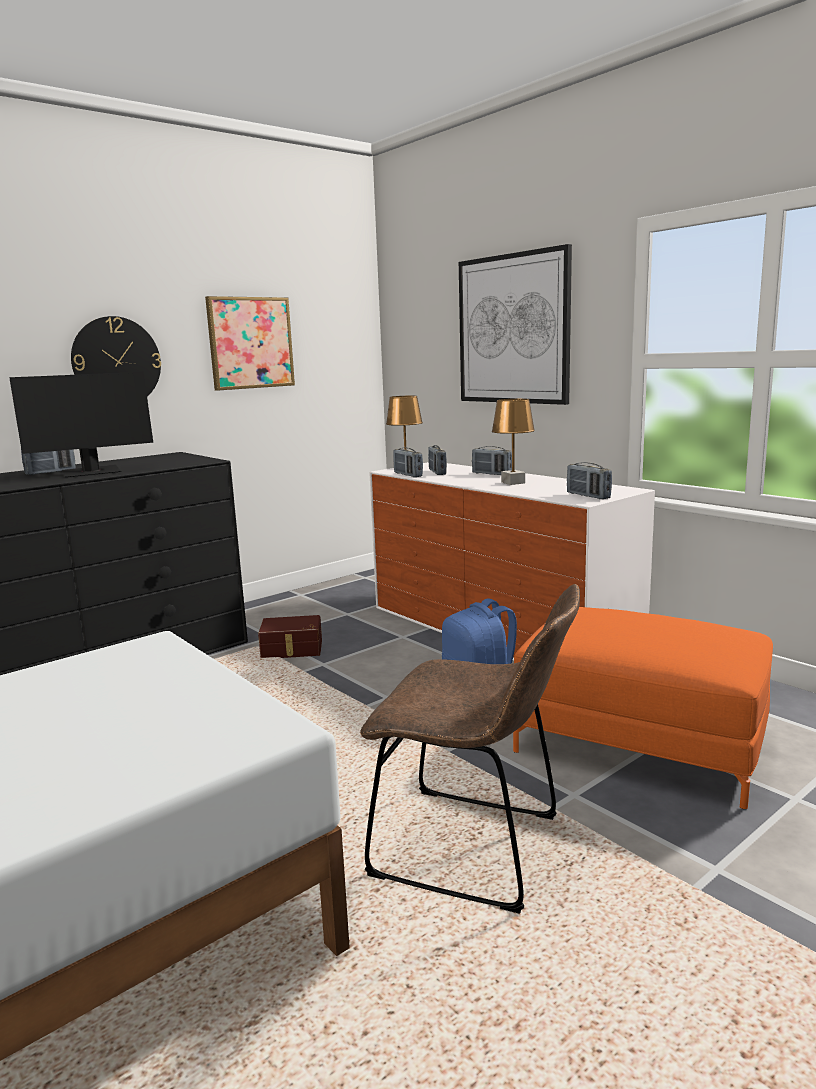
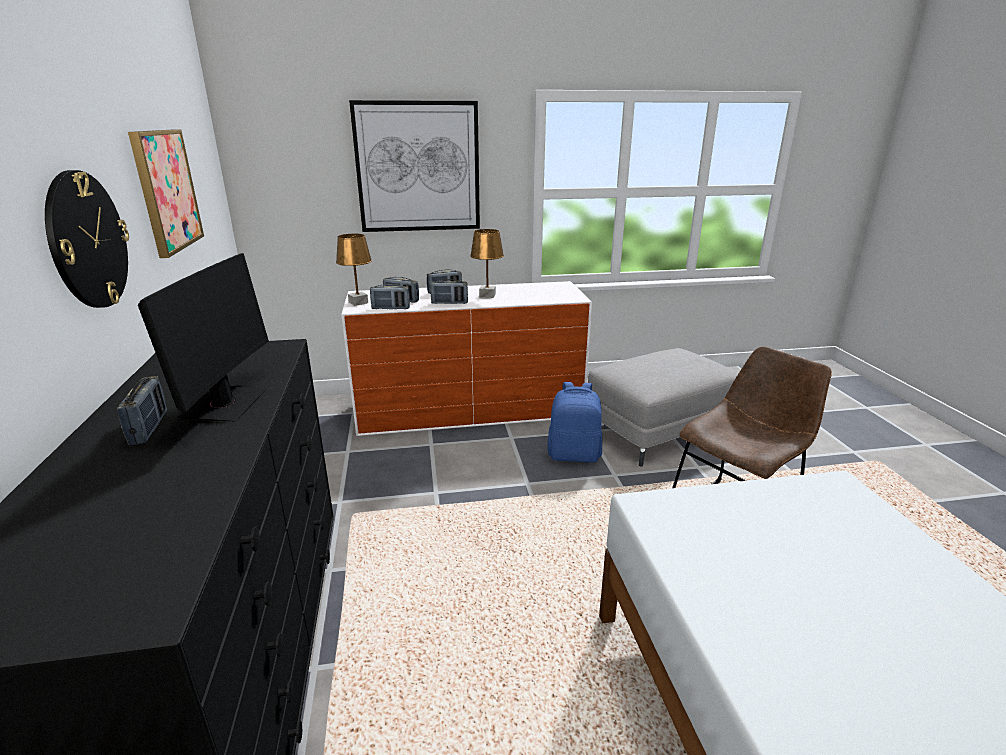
camera: 60 degrees left, 10 degrees up
brown storage box [258,615,322,658] -> none
orange ottoman [513,607,773,809] -> grey ottoman [588,348,739,466]
radio [567,462,612,499] -> radio moved to [431,279,468,304]

